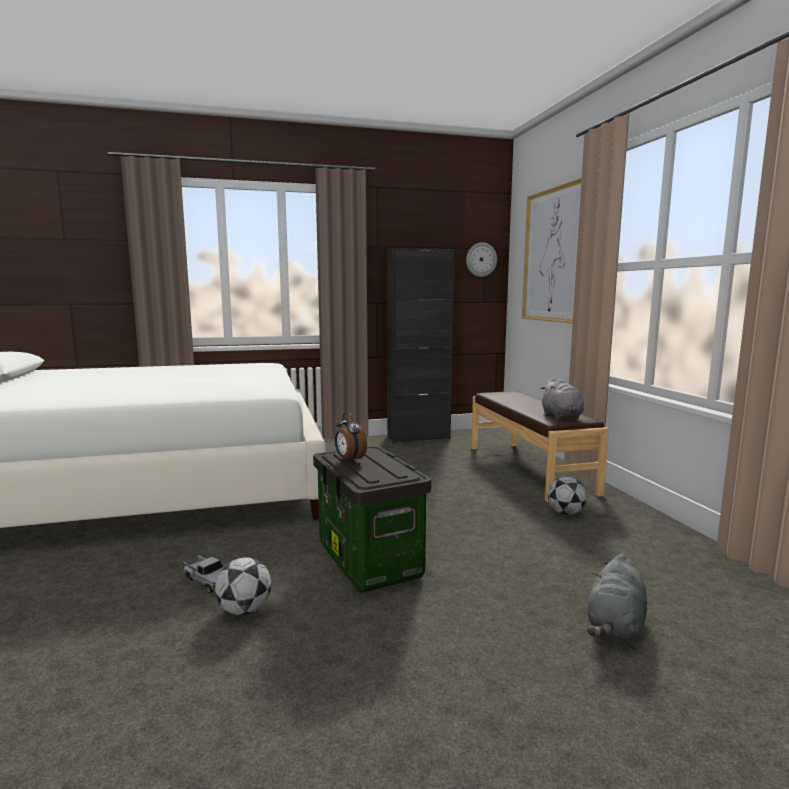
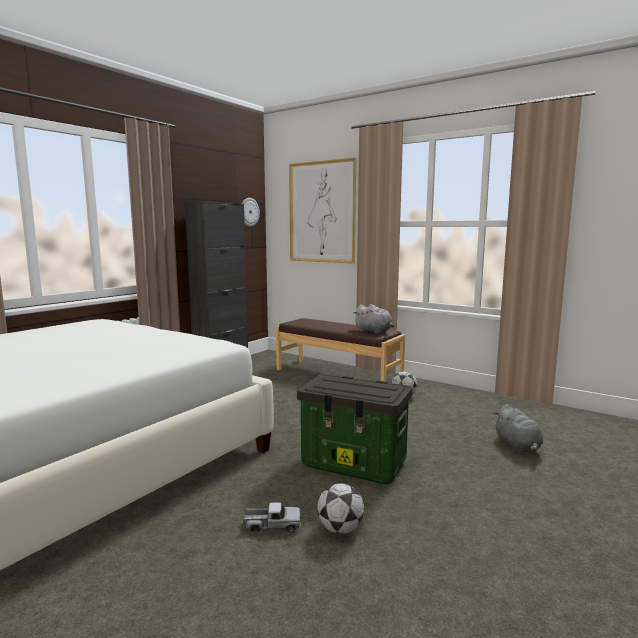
camera: 40 degrees left, 0 degrees up
alarm clock [335,412,367,462] -> none

